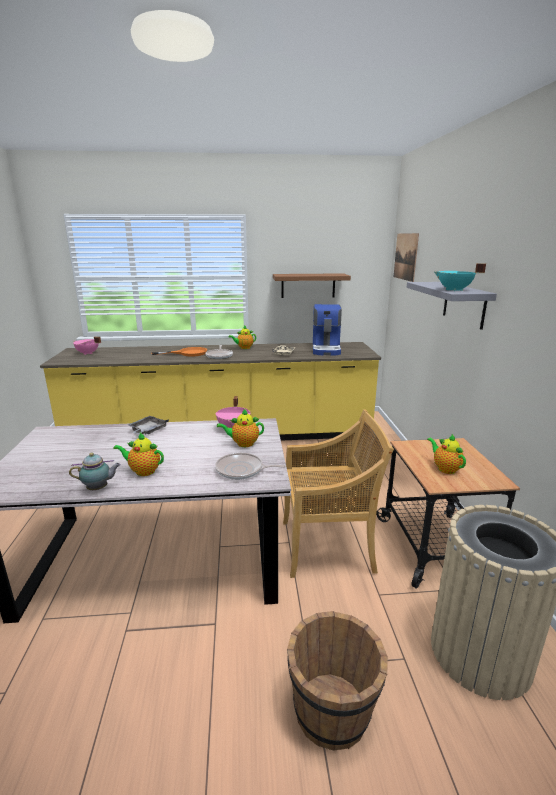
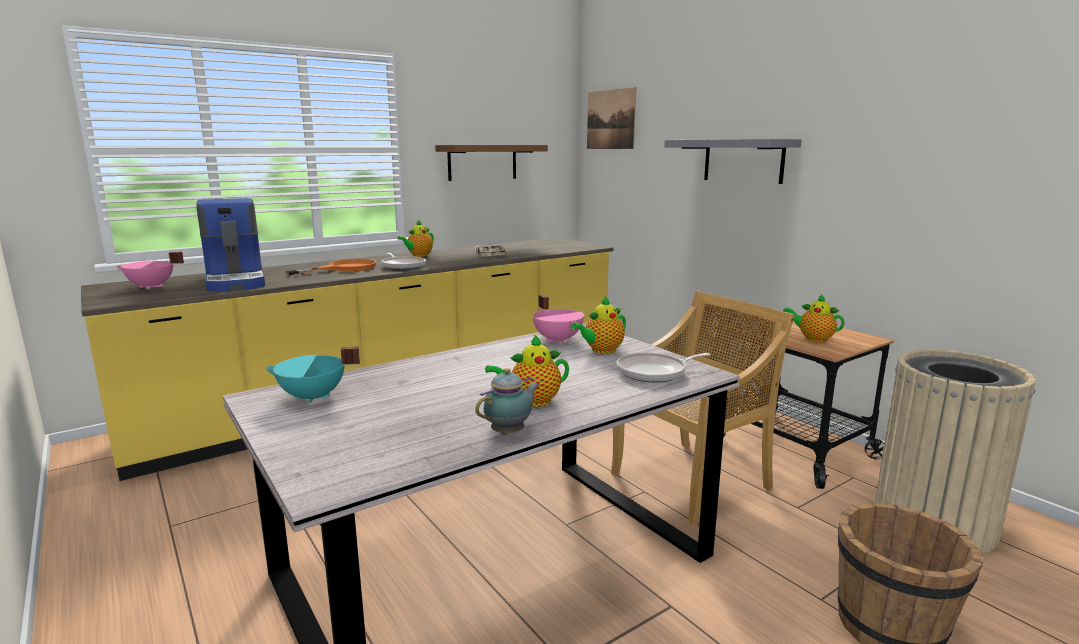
camera: 30 degrees left, 5 degrees down
grey tray [128,416,169,435] -> none
coffee machine [313,304,342,356] -> coffee machine moved to [196,198,265,292]
turquoise cooking pot [434,263,486,291] -> turquoise cooking pot moved to [265,346,360,403]

